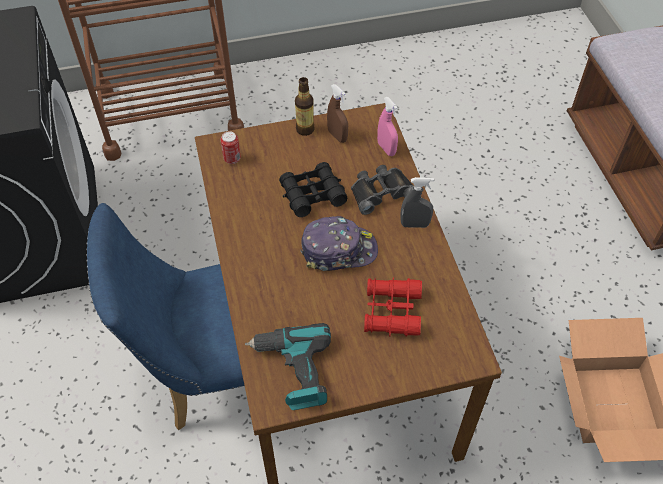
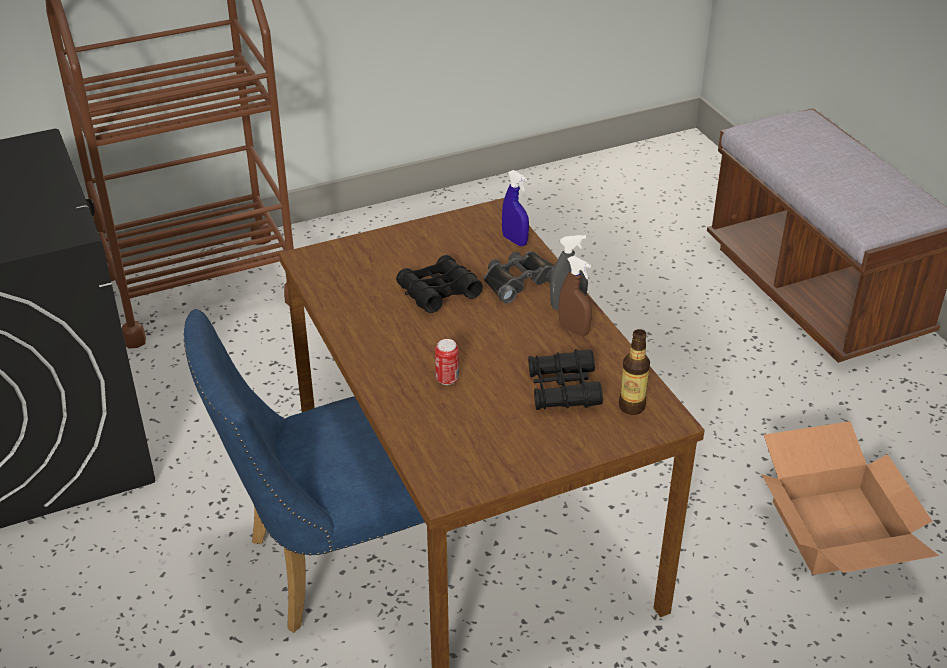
camera: 10 degrees left, 15 degrees down
can [221,131,241,164] -> can moved to [435,339,459,385]
power drill [245,323,331,410] -> none
bottle [295,77,314,136] -> bottle moved to [619,329,650,415]
cap [300,216,378,271] -> none
brown spray bottle [327,84,348,143] -> brown spray bottle moved to [559,256,592,336]
red binoculars [364,277,422,337] -> black binoculars [528,349,603,410]
pink spray bottle [377,97,398,156] -> blue spray bottle [502,170,529,246]

